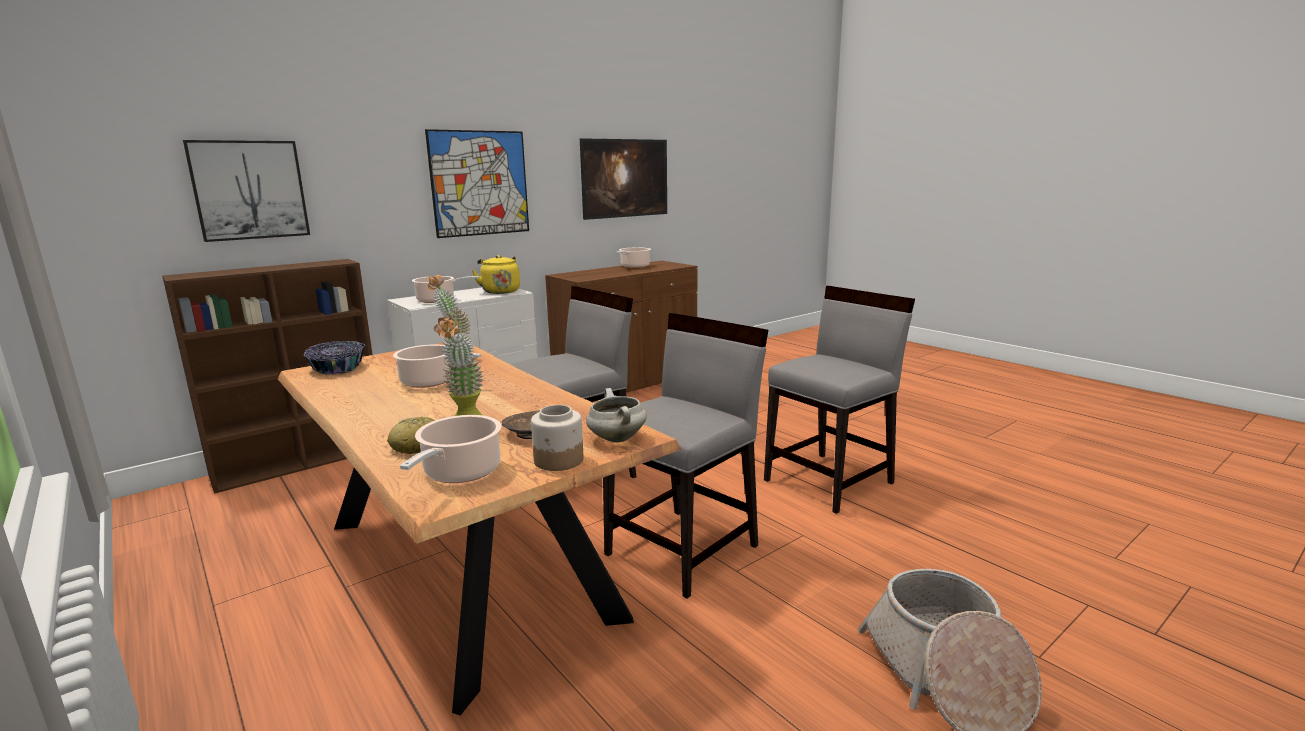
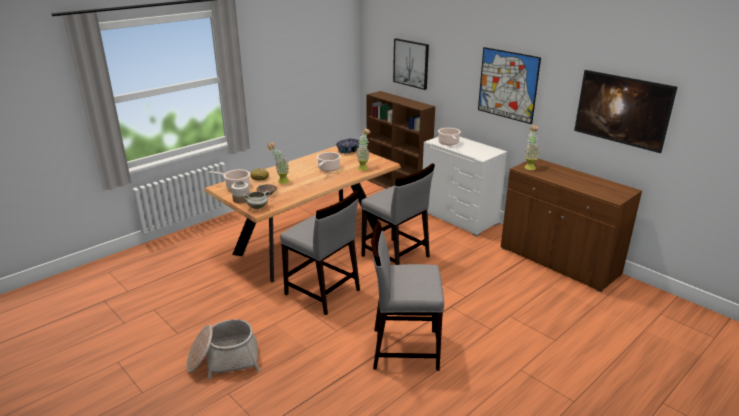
camera: 85 degrees right, 10 degrees up
yellow kettle [472,255,520,294] -> none
cooking pot [616,247,651,268] -> none
grey chair [764,286,915,514] -> grey chair turned 135 degrees clockwise [371,222,444,371]
none -> potted plant [524,125,540,170]

